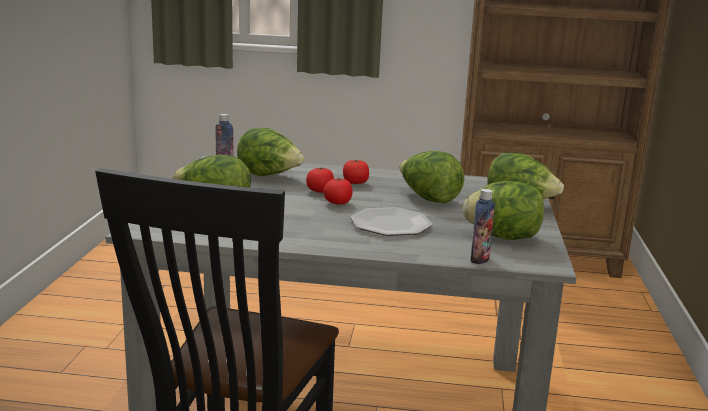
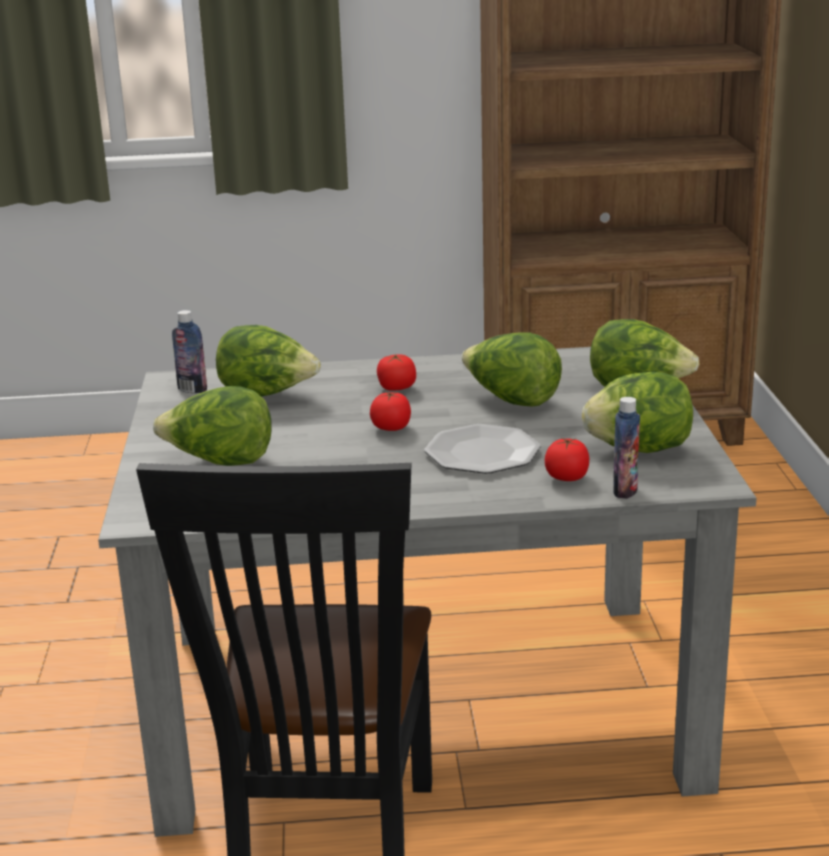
camera: 10 degrees left, 5 degrees up
tomato [306,167,334,193] -> tomato moved to [545,438,589,481]

